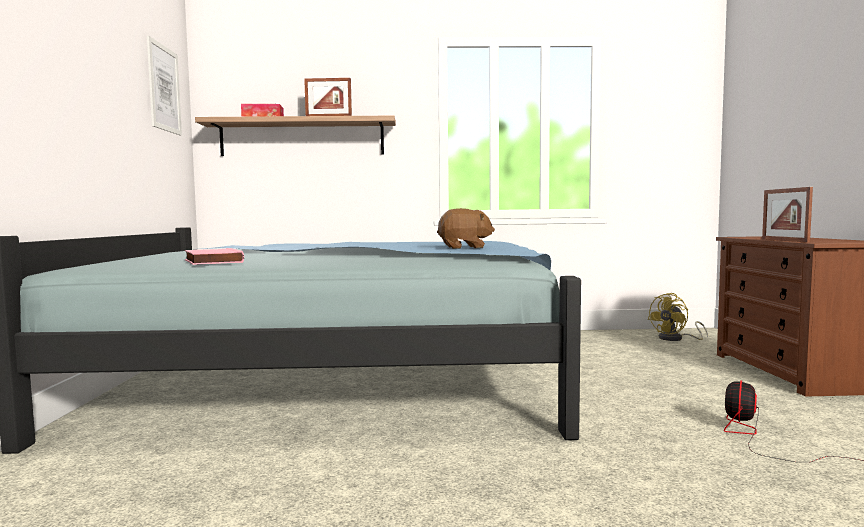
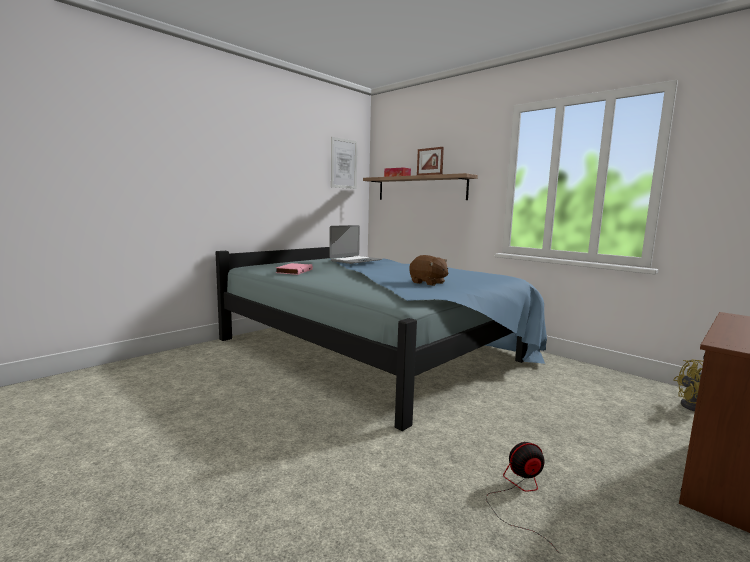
camera: 45 degrees right, 5 degrees up
picture frame [762,187,813,242] -> none
none -> laptop [329,225,382,264]

